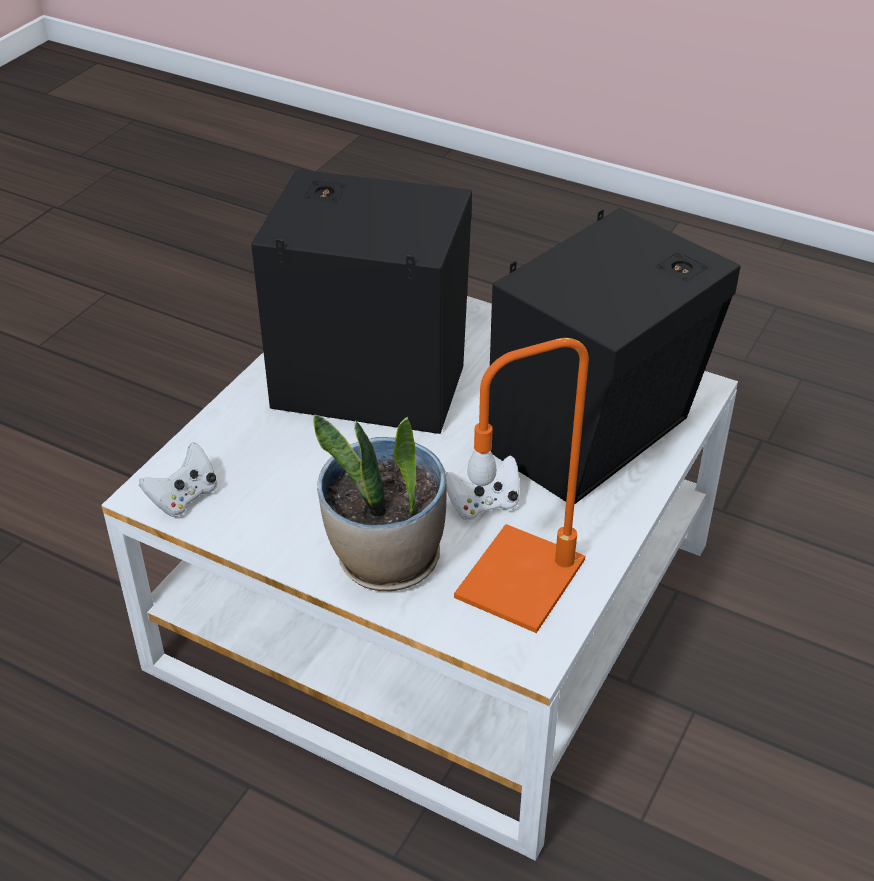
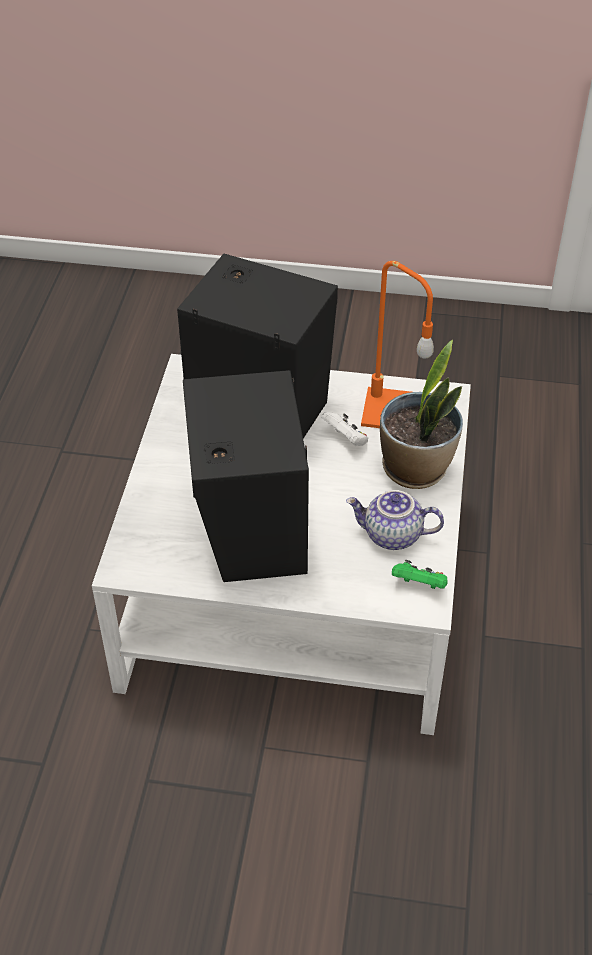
camera: 110 degrees left, 5 degrees up
white game controller [139,442,217,517] -> green game controller [392,560,448,589]
none -> teapot [346,490,444,550]

